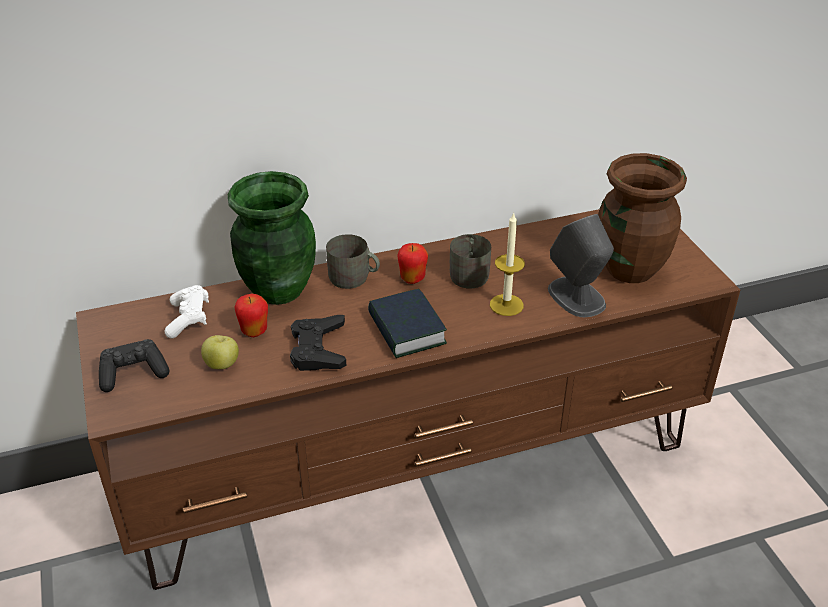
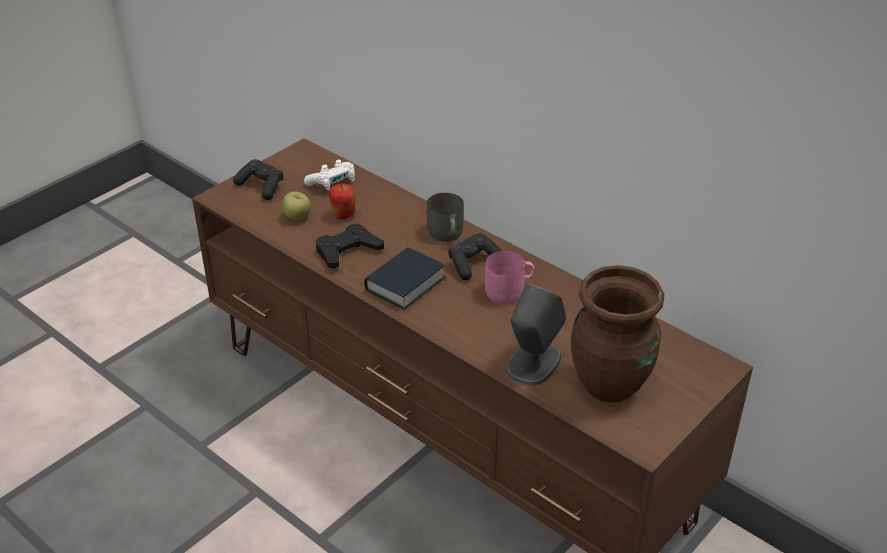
camera: 60 degrees right, 0 degrees up
green vase [228,171,316,305] -> none
apple [397,243,428,284] -> black game controller [448,233,502,280]
grey mug [450,234,491,289] -> pink mug [485,251,535,304]
candle [490,212,525,316] -> none

